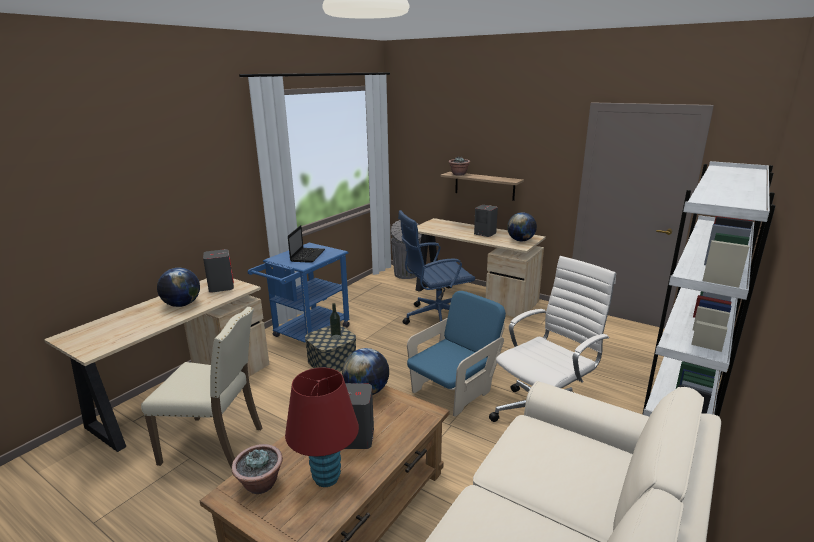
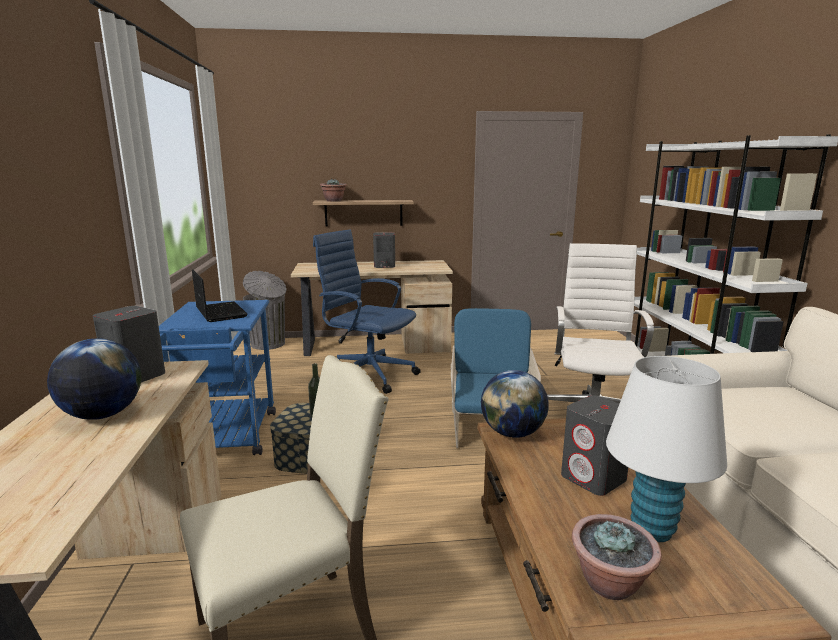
camera: 40 degrees left, 5 degrees down
red table lamp [285,367,359,487] -> white table lamp [606,356,727,542]
blue office chair [398,210,475,325] -> blue office chair turned 90 degrees clockwise [313,229,421,394]
globe [507,212,537,241] -> none

